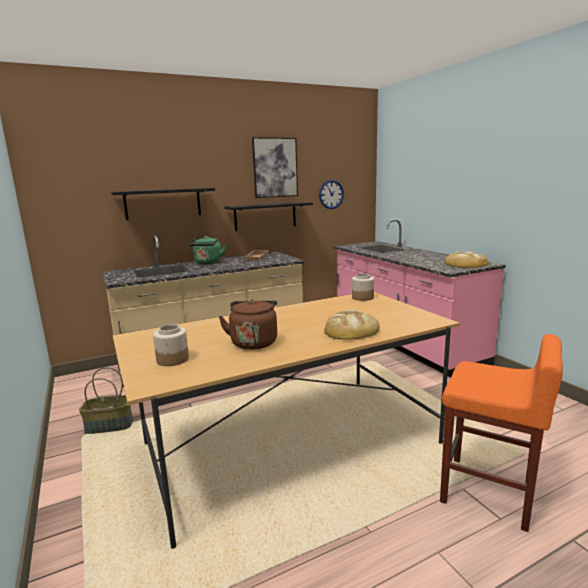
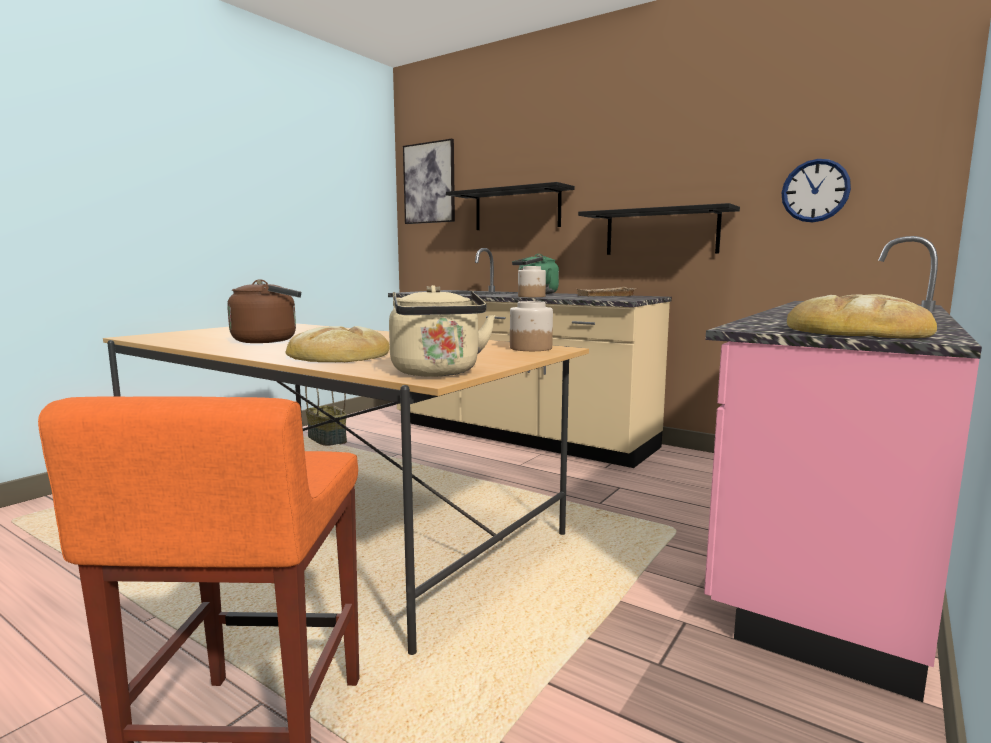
camera: 60 degrees right, 5 degrees down
jar [153,324,189,366] -> jar moved to [518,266,546,297]
picture [252,137,298,198] -> picture moved to [403,139,455,224]
none -> beige kettle [389,285,495,377]

